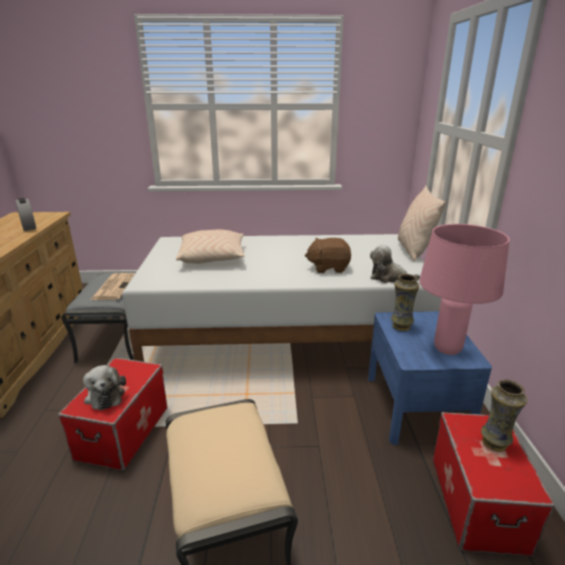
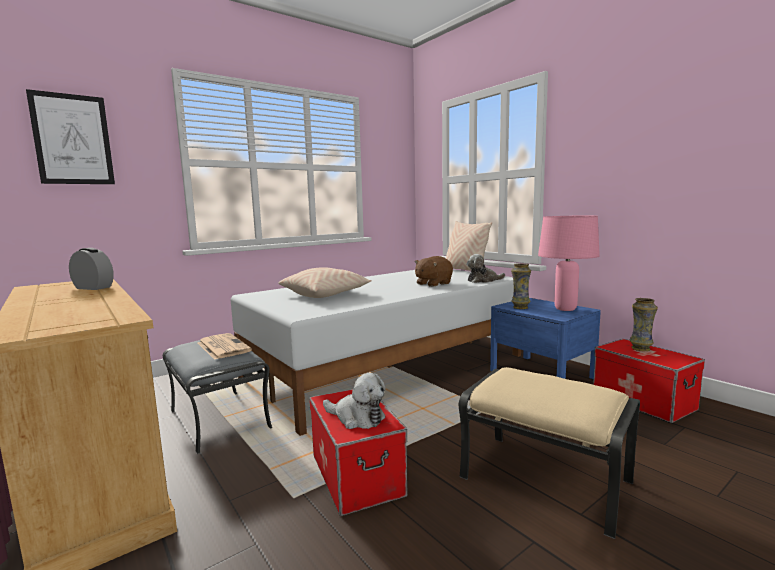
camera: 35 degrees left, 15 degrees down
none -> picture [26,89,115,184]

